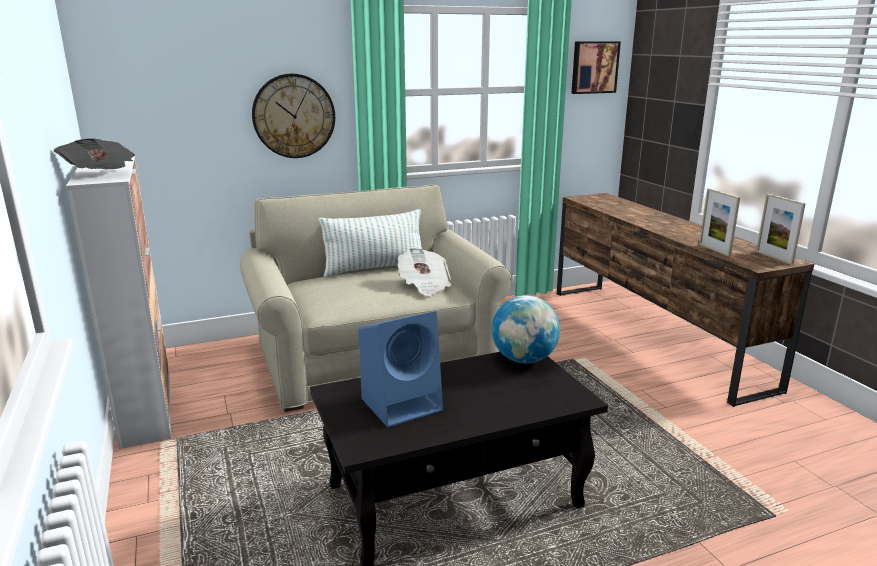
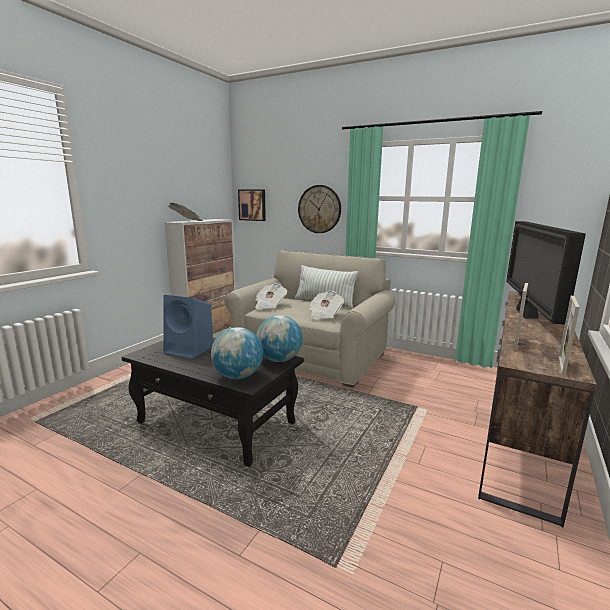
camera: 50 degrees right, 5 degrees down
picture [571,41,621,94] -> picture moved to [238,190,266,221]
none -> globe [211,327,263,379]
none -> newspaper [255,283,287,309]
none -> television [506,221,586,325]

